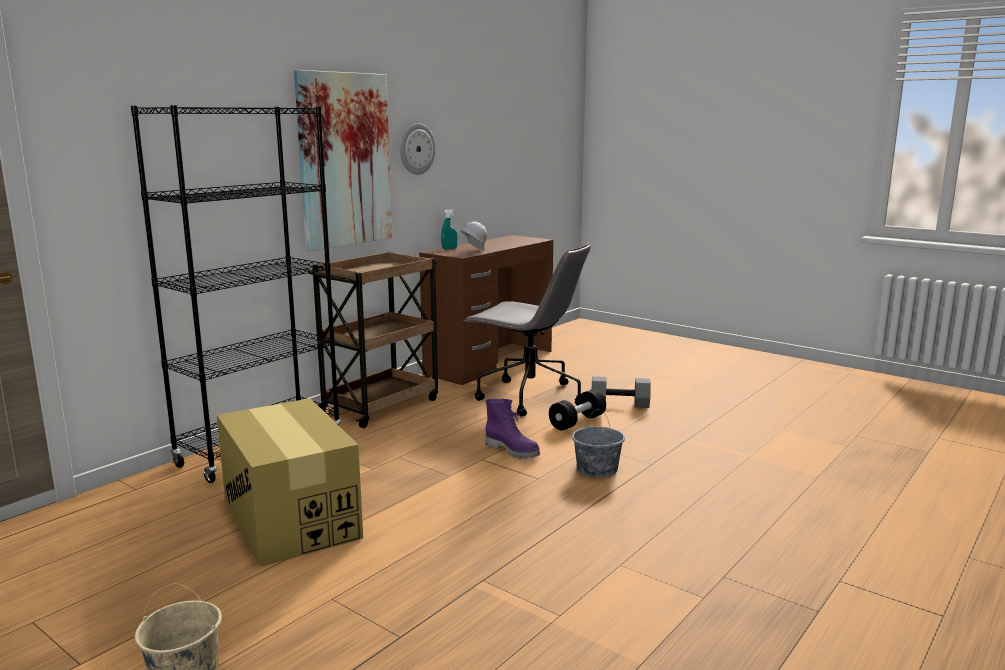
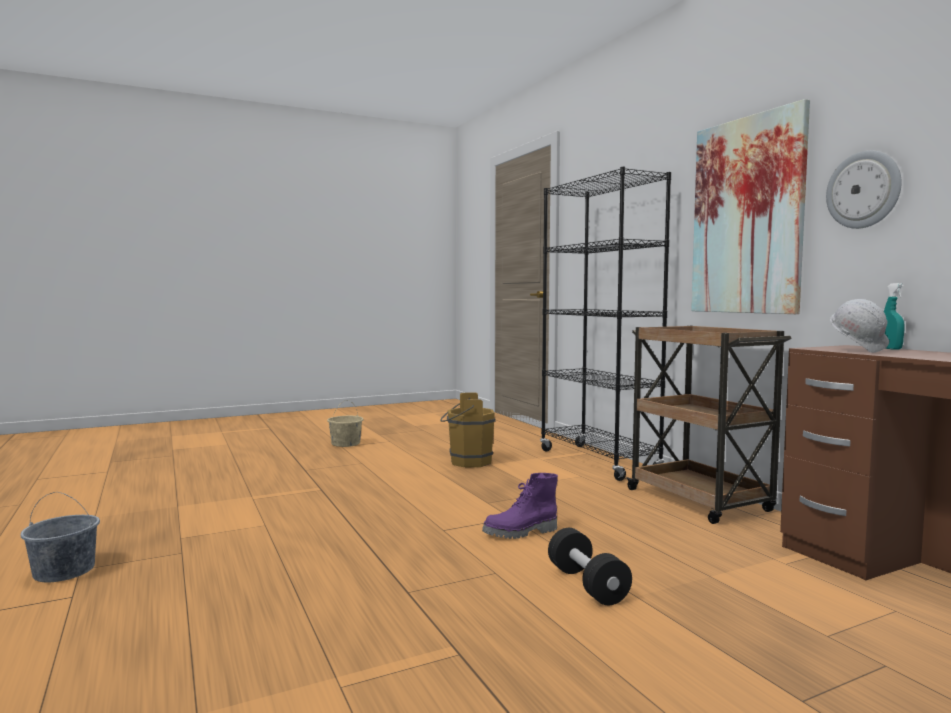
camera: 115 degrees right, 10 degrees down
cardboard box [217,398,363,567] -> brown bucket [440,392,496,468]
grey office chair [465,243,591,416] -> none
grey bucket [572,409,625,478] -> grey bucket moved to [20,492,100,582]
grey dumbbell [592,376,651,408] -> none

